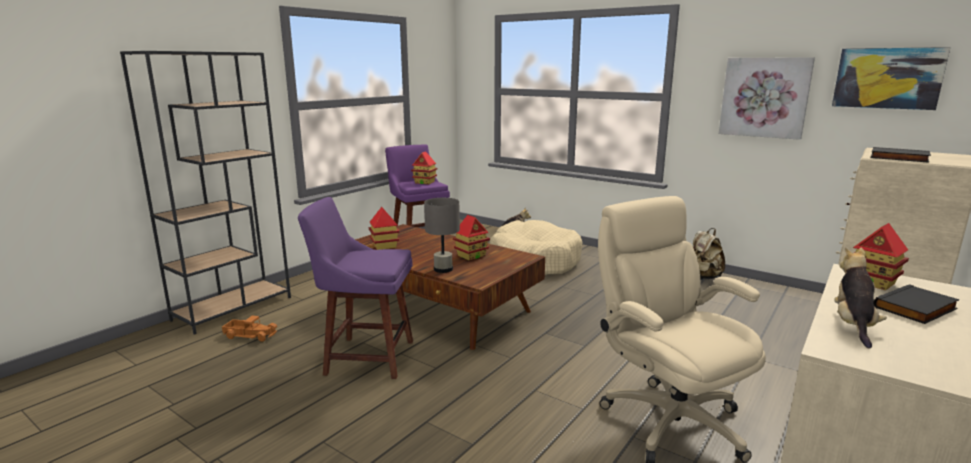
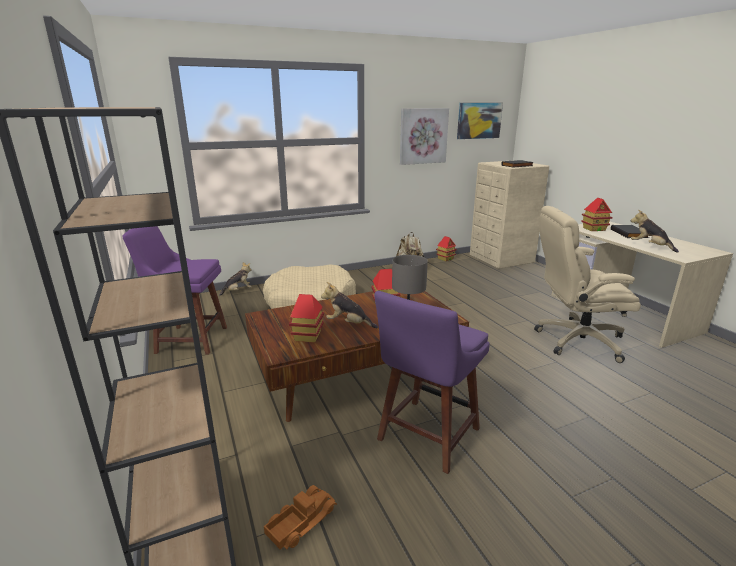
camera: 60 degrees left, 5 degrees up
toy house [411,151,438,184] -> toy house moved to [436,236,457,261]
none -> plush toy [321,282,378,328]

